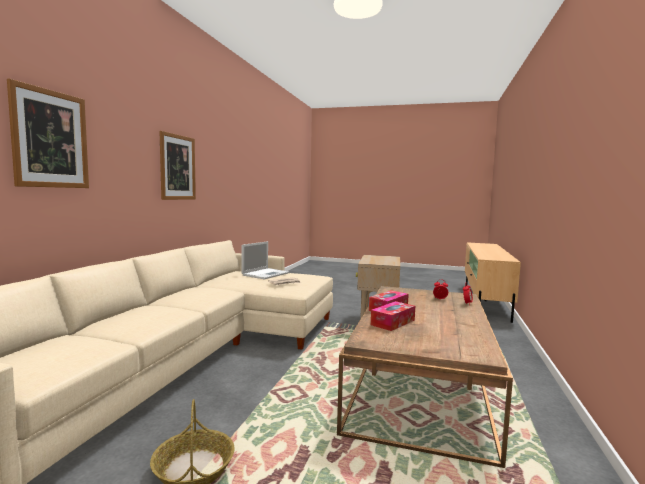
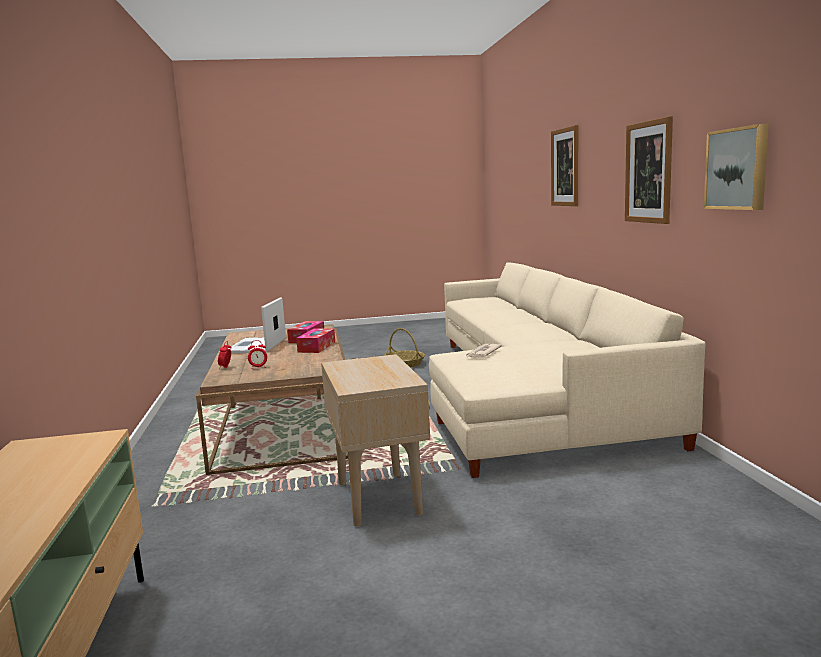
camera: 155 degrees right, 5 degrees up
laptop [241,241,289,279] -> laptop moved to [228,297,286,353]
none -> picture [704,124,769,210]

